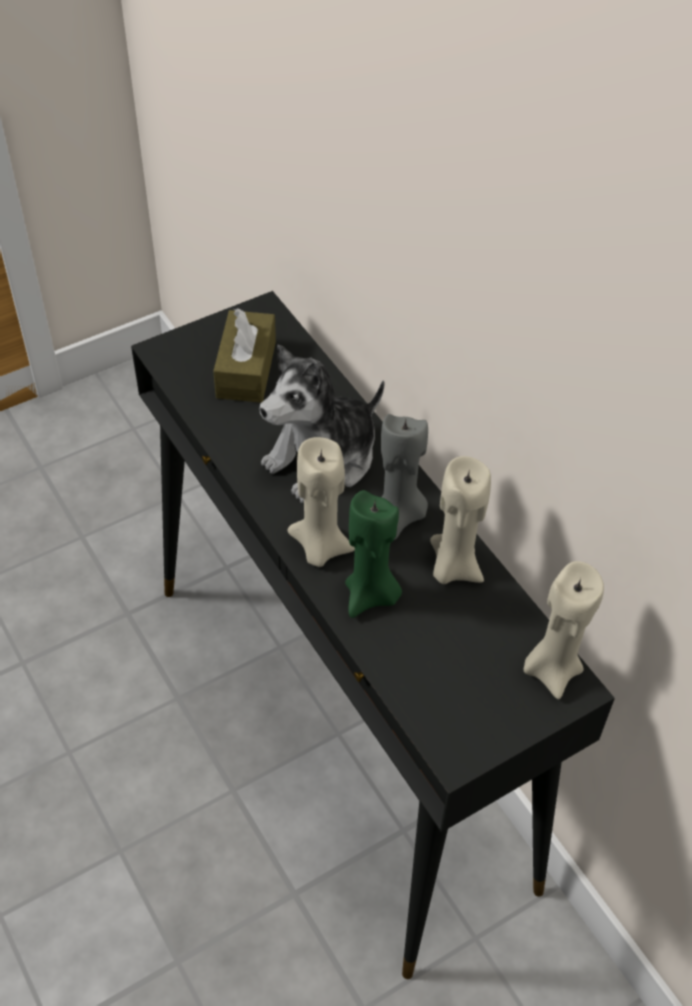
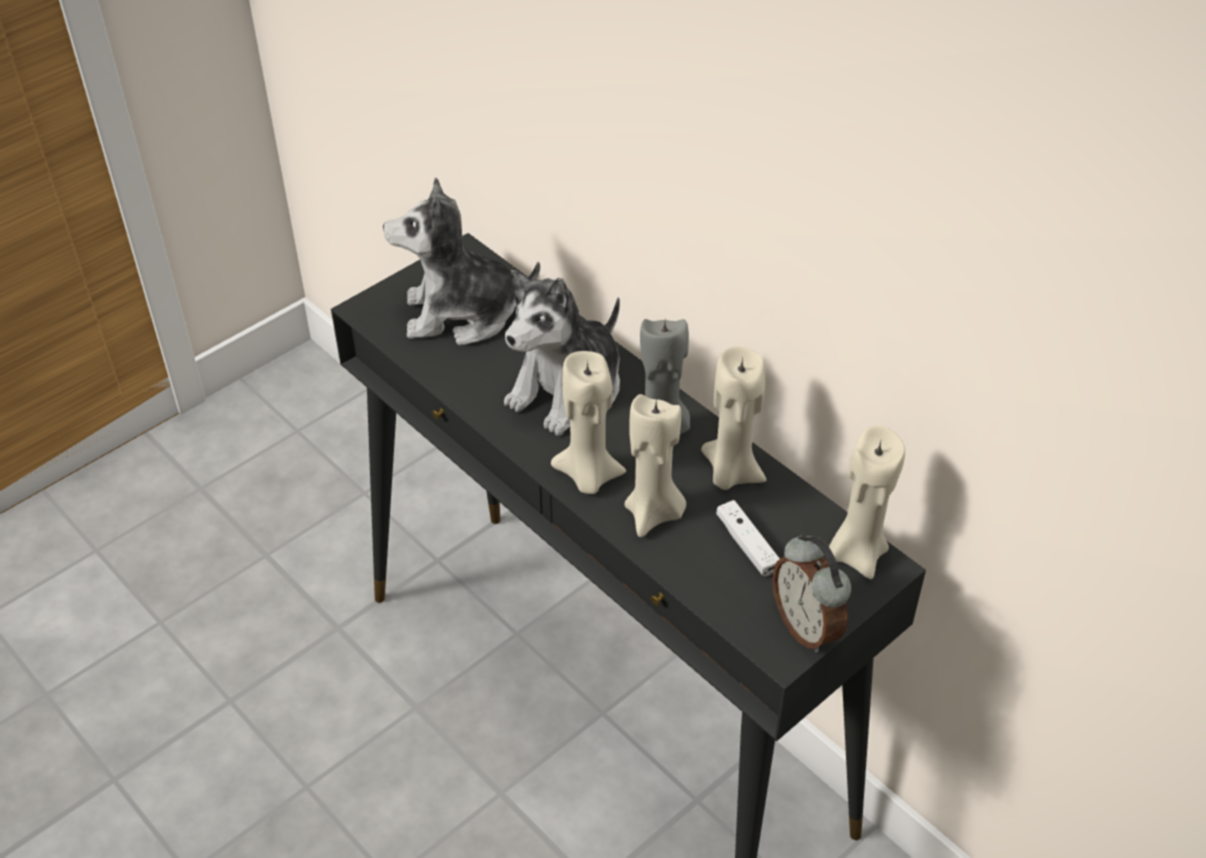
camera: 10 degrees left, 5 degrees down
brown tissue box [213,308,276,403] -> plush toy [383,177,540,346]
green candle [345,490,402,618] -> beige candle [624,394,686,537]
none -> white game controller [716,500,780,577]
none -> alarm clock [772,534,851,652]

